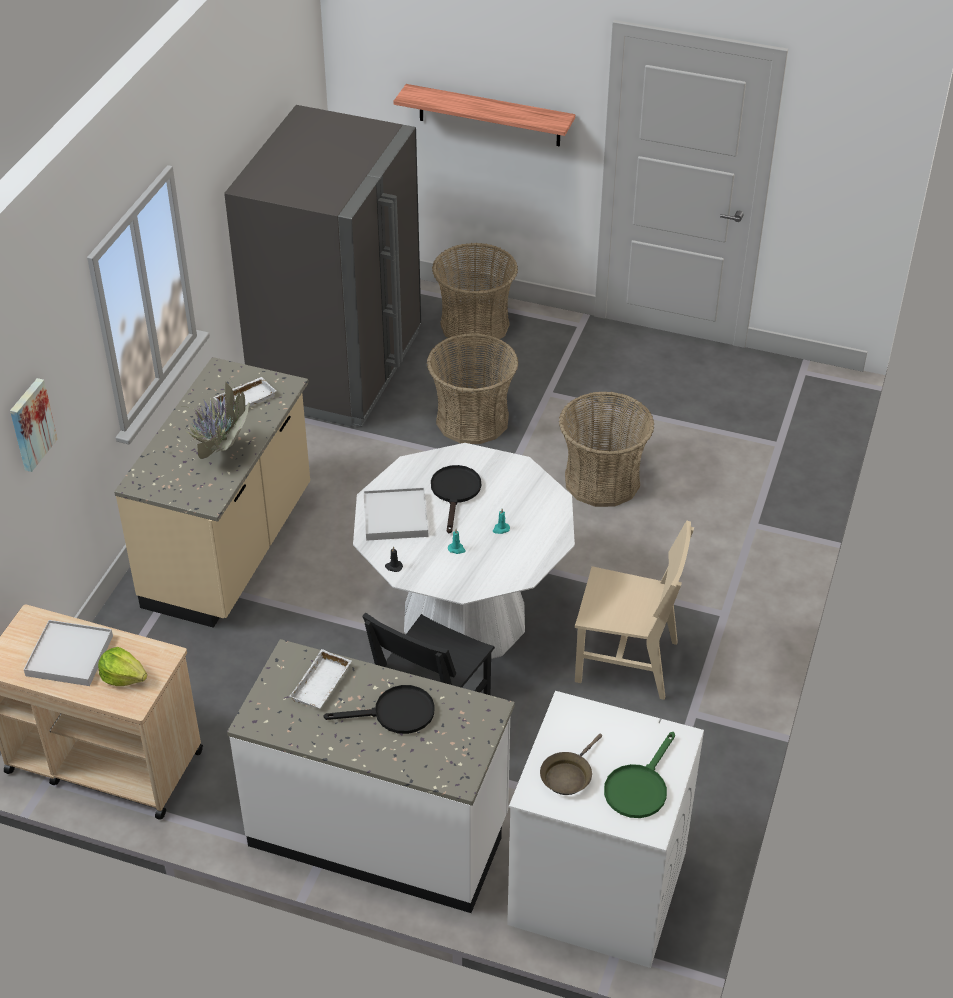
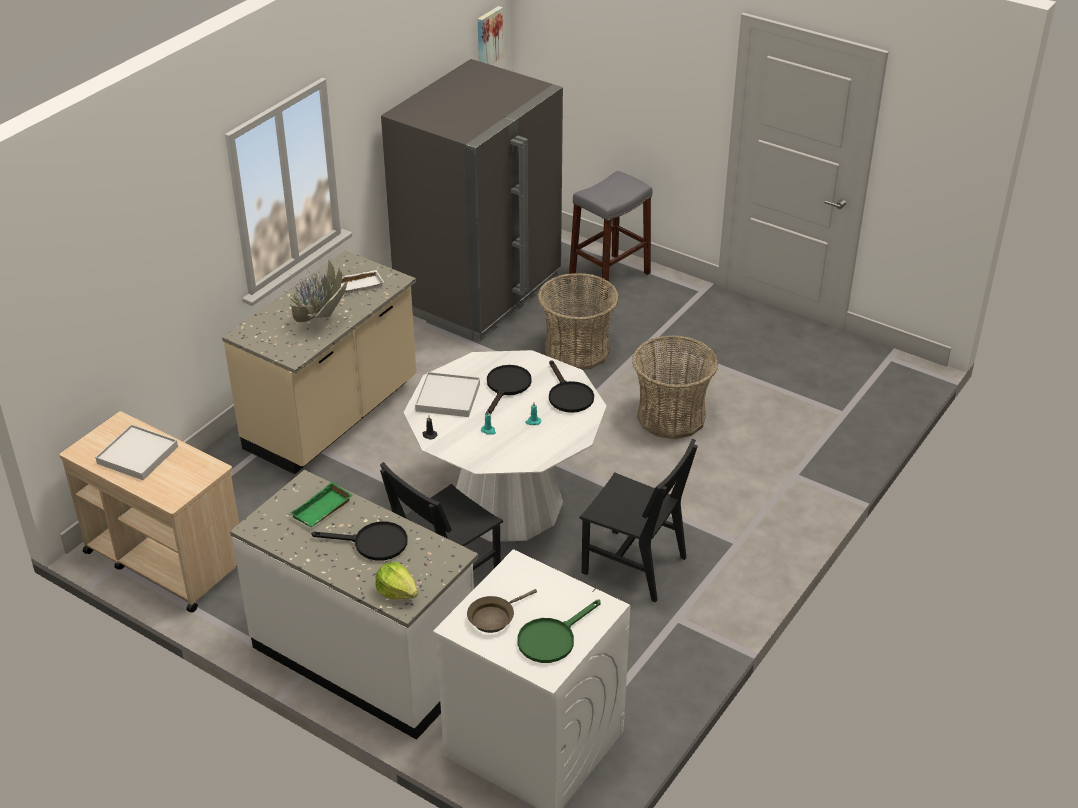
camera: 15 degrees right, 5 degrees down
picture [10,378,58,472] -> picture moved to [478,6,503,65]
lettuce [98,647,147,686] -> lettuce moved to [375,562,418,600]
white tray [290,649,352,709] -> green tray [290,482,353,527]
shelf [393,84,575,146] -> none
basket [432,243,518,347] -> grey stool [569,171,652,299]
beige chair [575,520,694,700] -> black chair [579,439,698,602]
none -> black frying pan [549,360,594,413]

